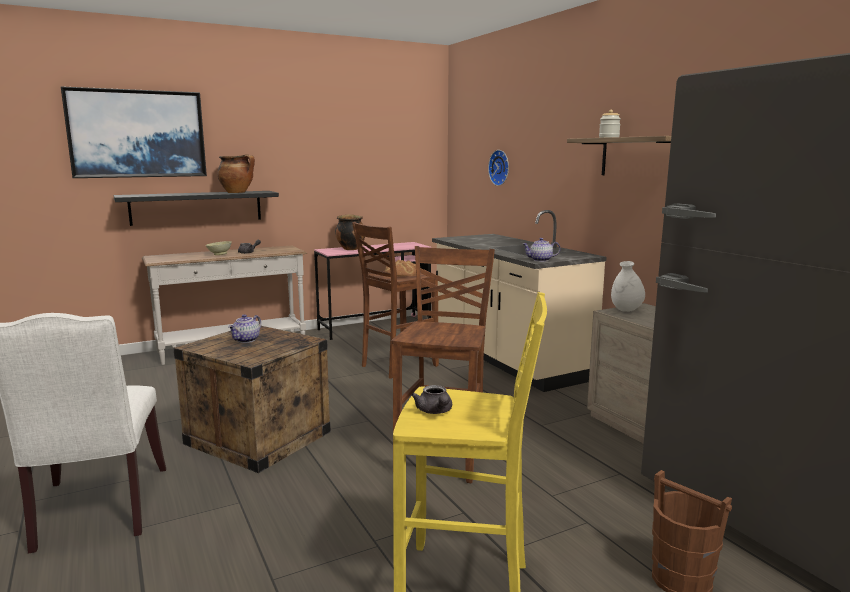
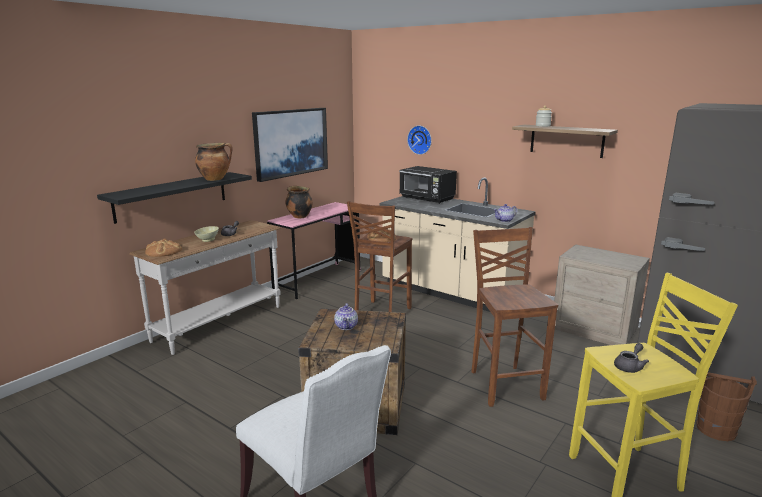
camera: 25 degrees left, 5 degrees up
picture [61,86,207,178] -> picture moved to [252,108,328,182]
grey teapot [411,385,452,414] -> grey teapot turned 90 degrees counterclockwise [614,343,649,373]
white vase [611,261,645,312] -> none
none -> bread [145,239,182,257]
none -> black microwave [399,166,457,204]

